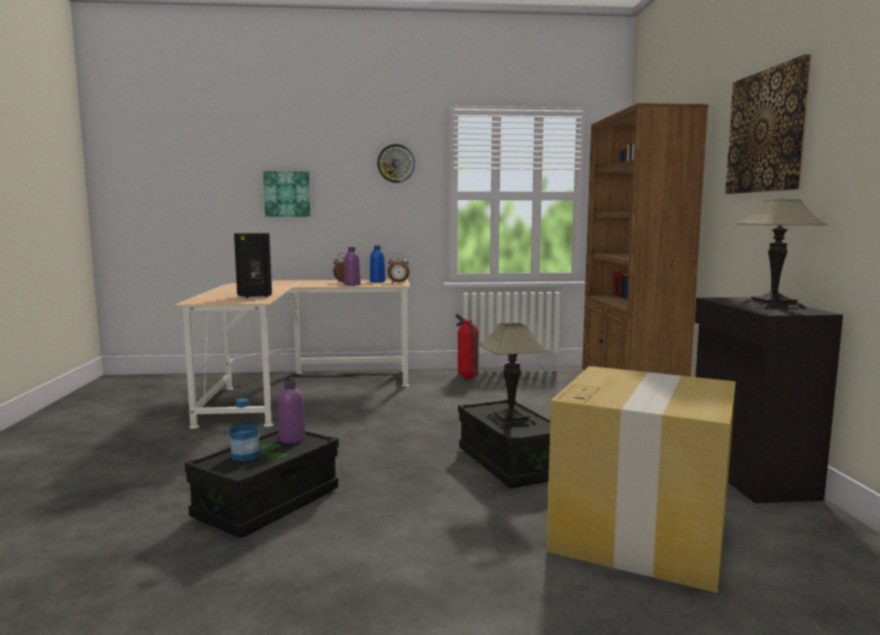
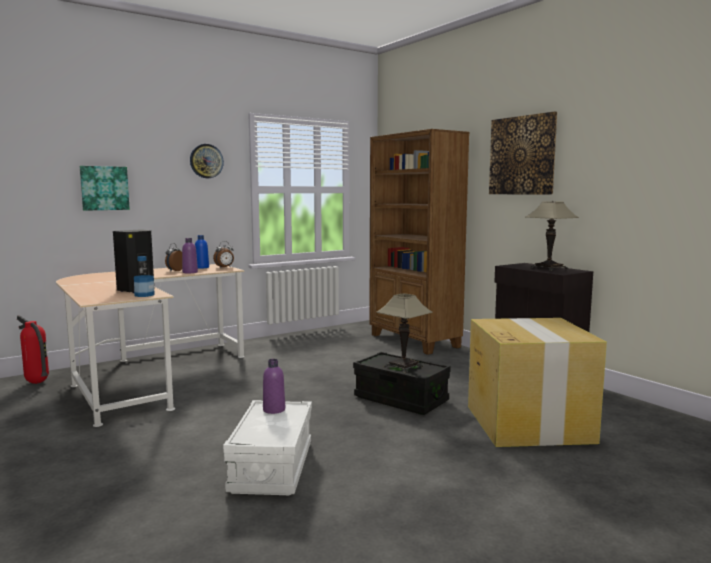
camera: 30 degrees left, 0 degrees up
black storage box [185,430,339,538] -> white storage box [223,400,312,495]
bottle [229,398,260,461] -> bottle moved to [134,256,155,297]
fire extinguisher [455,313,479,379] -> fire extinguisher moved to [17,315,49,384]

